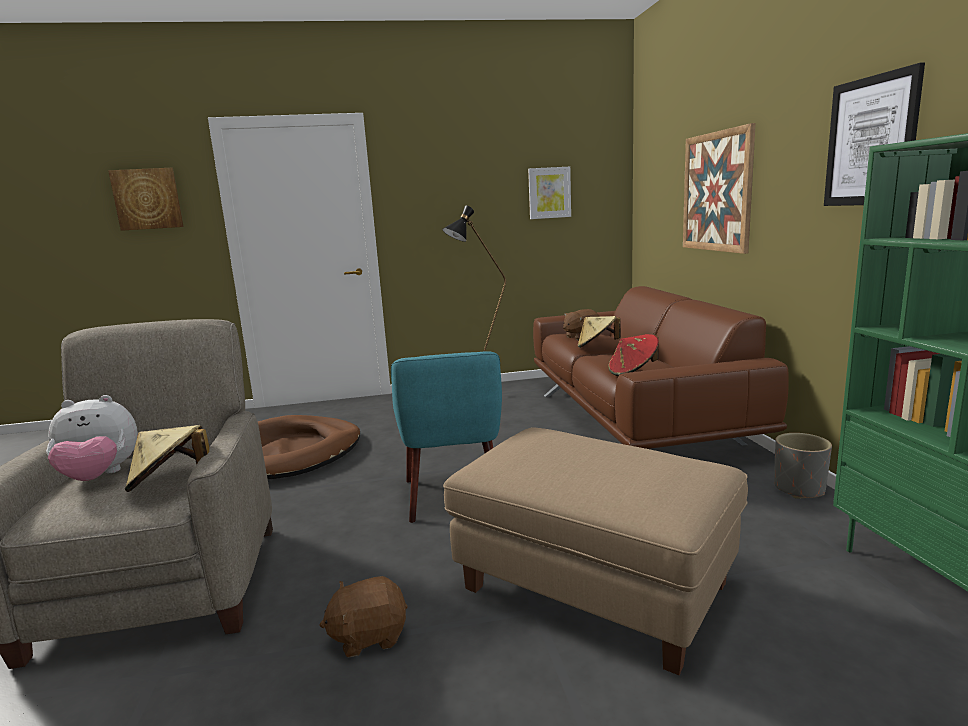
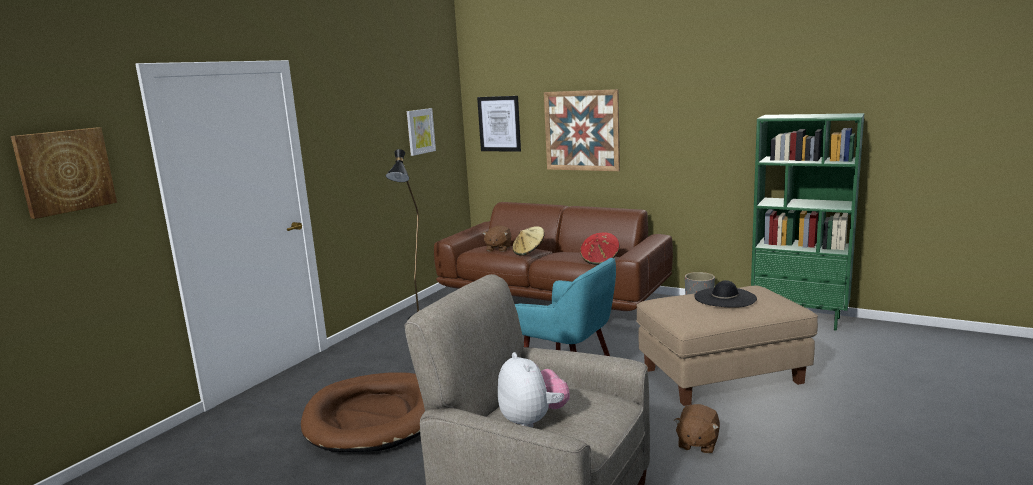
camera: 50 degrees left, 0 degrees up
plush toy [46,395,138,481] -> plush toy turned 45 degrees counterclockwise [498,352,570,428]
beige hat [125,425,209,492] -> none
picture [824,62,925,206] -> picture moved to [477,96,521,152]
none -> black hat [694,280,757,308]

